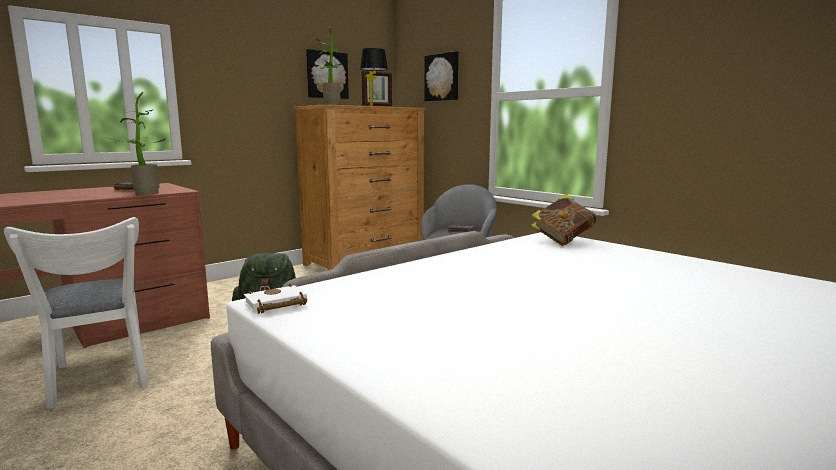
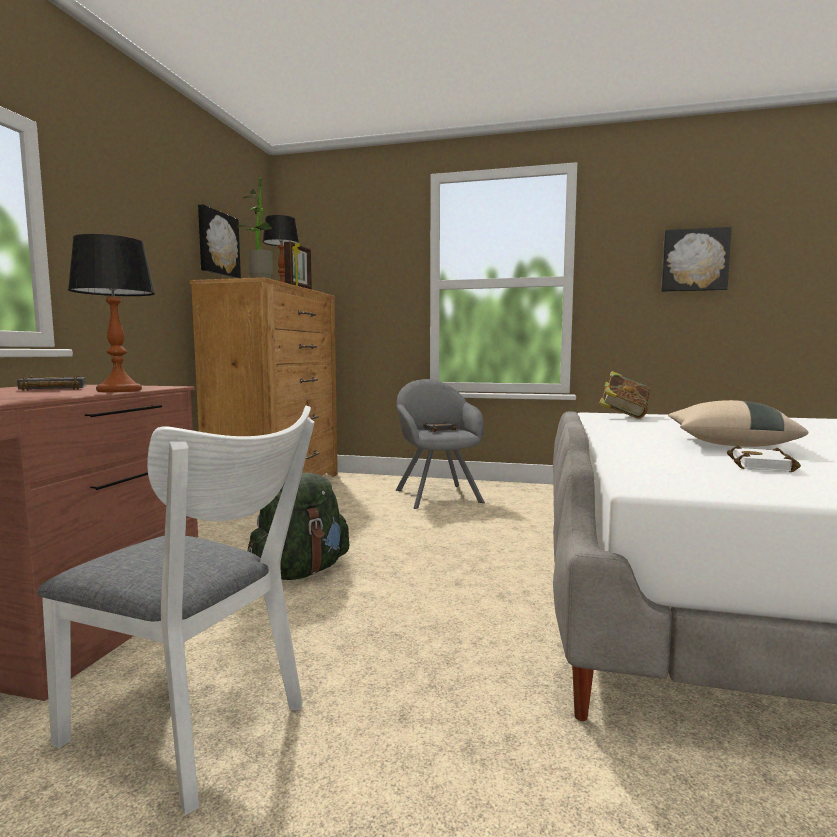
camera: 35 degrees left, 5 degrees down
potted plant [106,91,165,195] -> table lamp [68,234,155,392]
white book [244,284,307,314] -> white book moved to [727,445,801,472]
picture [424,51,459,102] -> picture moved to [661,227,732,292]
none -> beige pillow [668,400,808,447]

